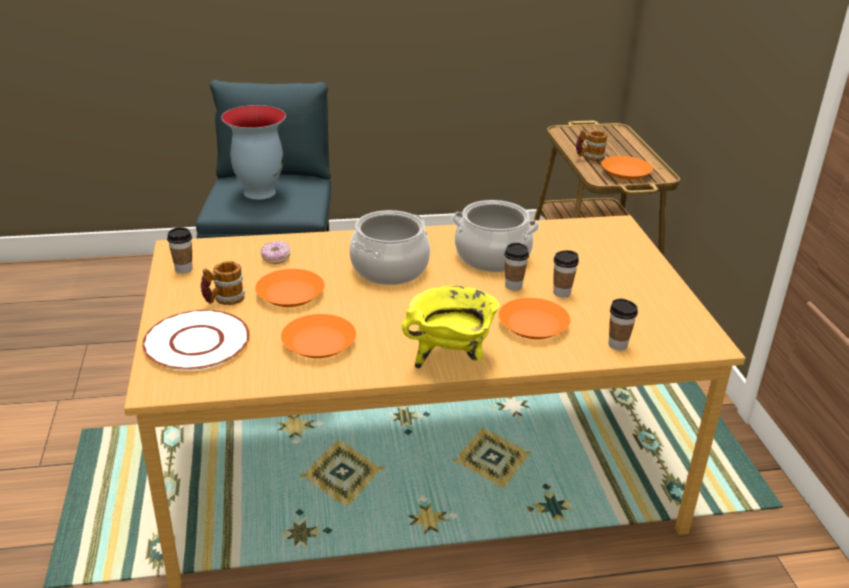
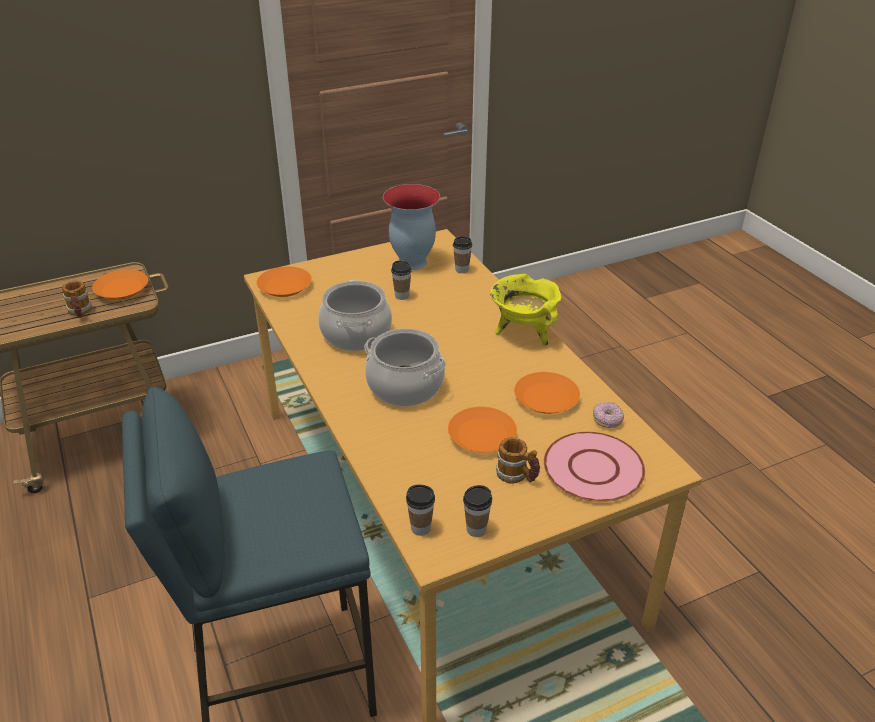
camera: 105 degrees left, 5 degrees up
white plate [142,310,250,371] -> pink plate [544,432,645,502]
vase [221,105,286,199] -> vase moved to [383,184,440,270]
donut [261,241,290,264] -> donut moved to [593,402,624,428]
orange plate [498,298,571,339] -> orange plate moved to [257,266,312,297]
cup [504,243,529,290] -> cup moved to [406,484,435,536]

